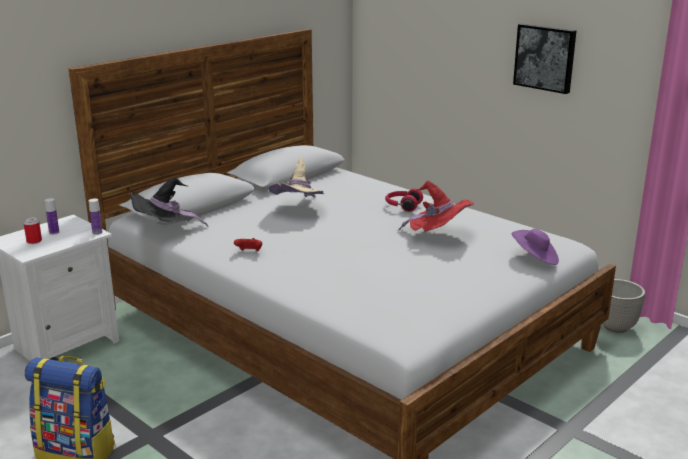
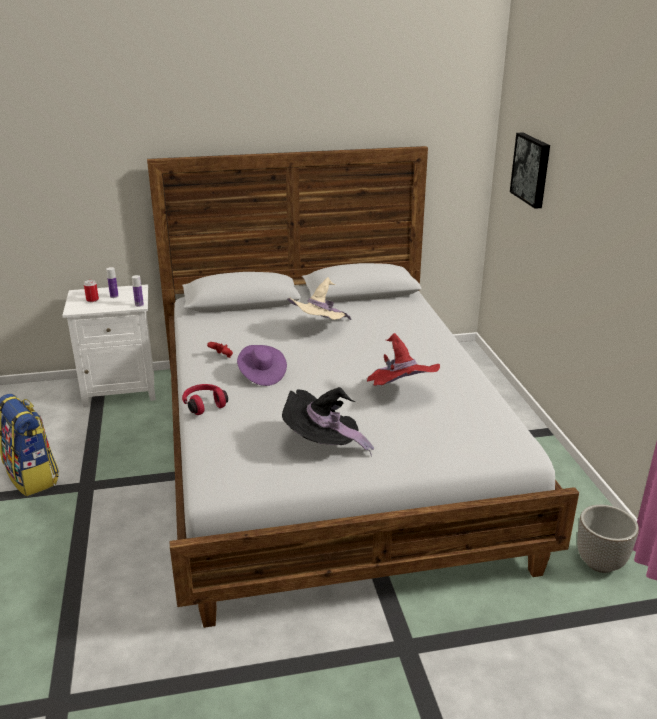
camera: 35 degrees right, 5 degrees up
black hat [130,177,209,228] -> black hat moved to [282,387,374,456]
red headphones [385,188,423,212] -> red headphones moved to [182,384,228,415]
purple hat [511,229,559,265] -> purple hat moved to [237,345,287,386]
picture [513,24,576,94] -> picture moved to [510,133,550,209]

